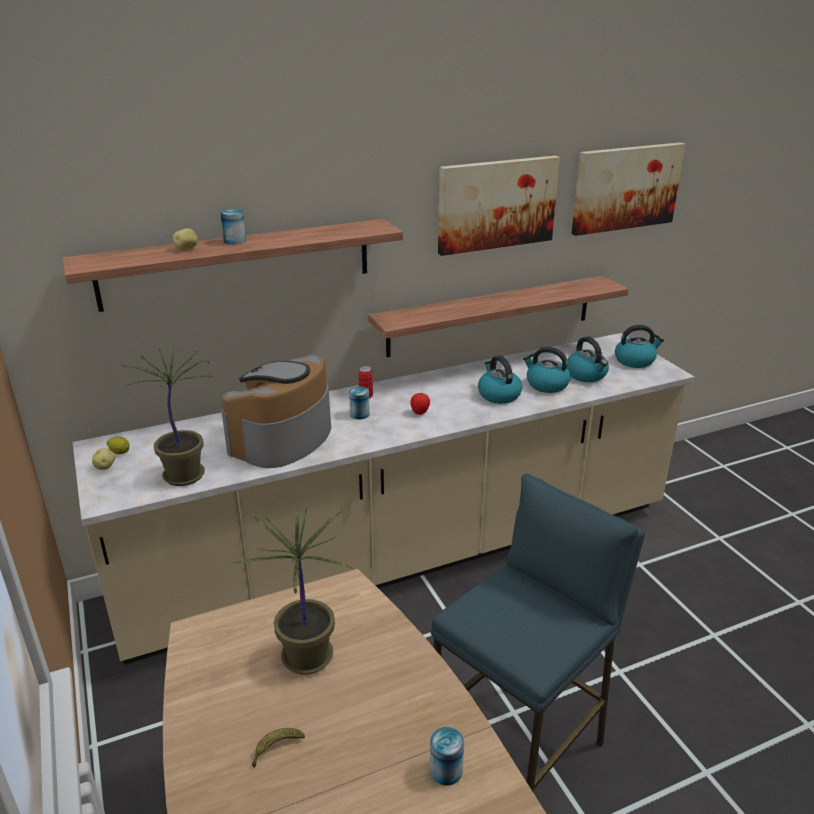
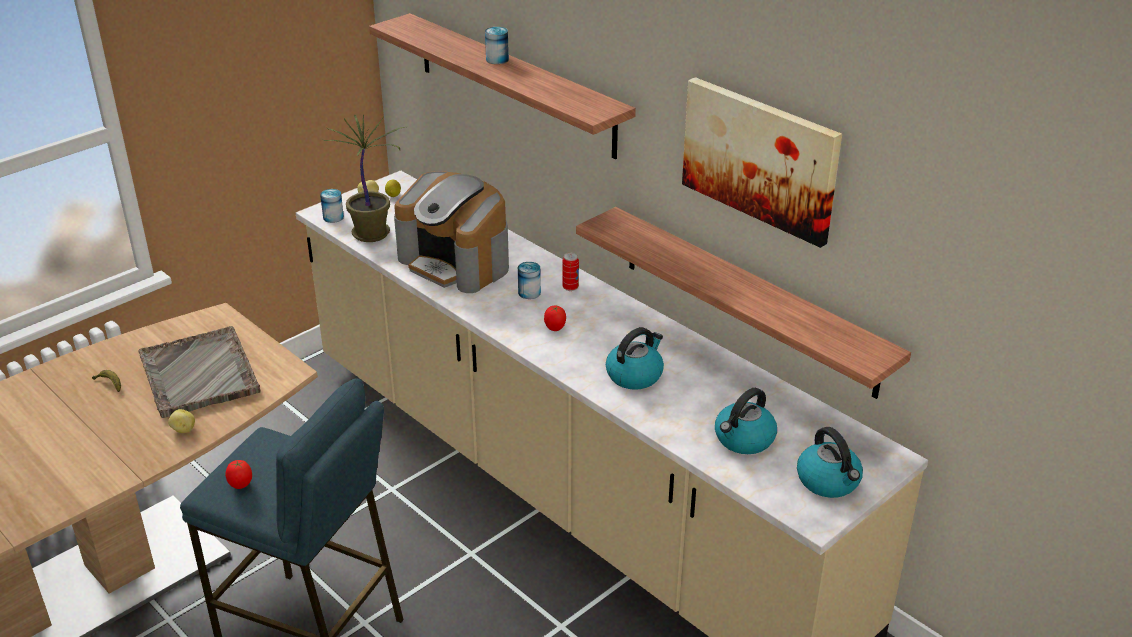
camera: 70 degrees right, 5 degrees up
potato [173,228,198,250] -> potato moved to [168,409,195,433]
coffee machine [221,354,331,468] -> coffee machine turned 150 degrees counterclockwise [394,171,509,293]
potted plant [233,506,353,675] -> grey tray [139,326,261,418]
can [430,727,464,786] -> can moved to [320,189,344,223]
kettle [523,347,571,393] -> none
picture [571,142,685,236] -> none
none -> tomato [225,460,252,489]

